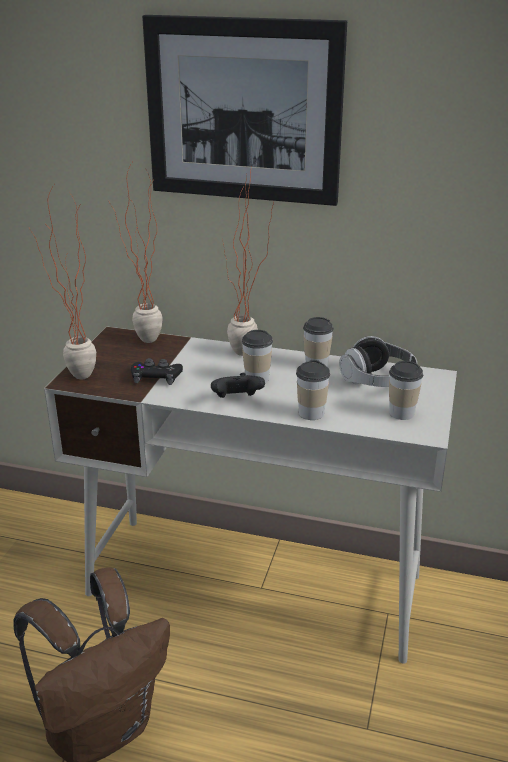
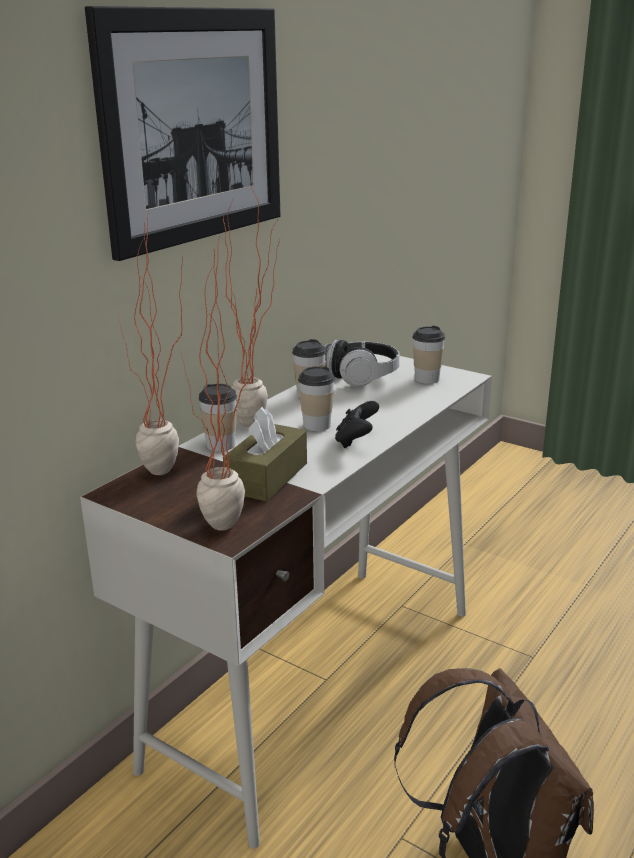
camera: 70 degrees left, 5 degrees down
black game controller [131,358,183,385] -> brown tissue box [223,407,307,502]
cup [296,360,330,420] -> cup moved to [198,384,237,452]

